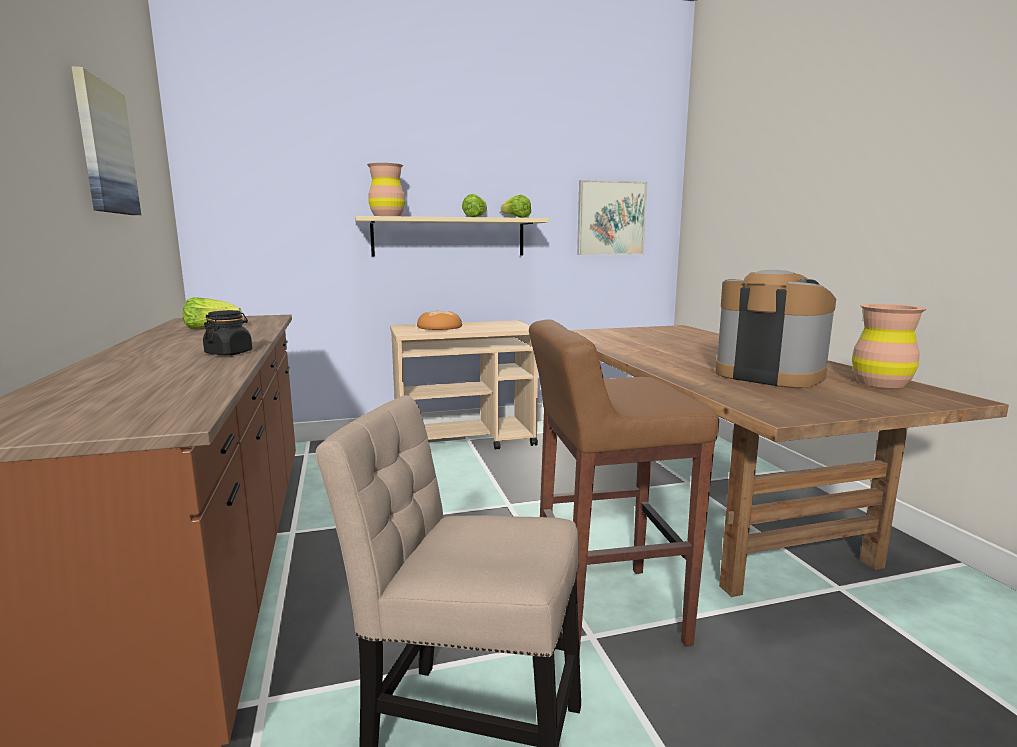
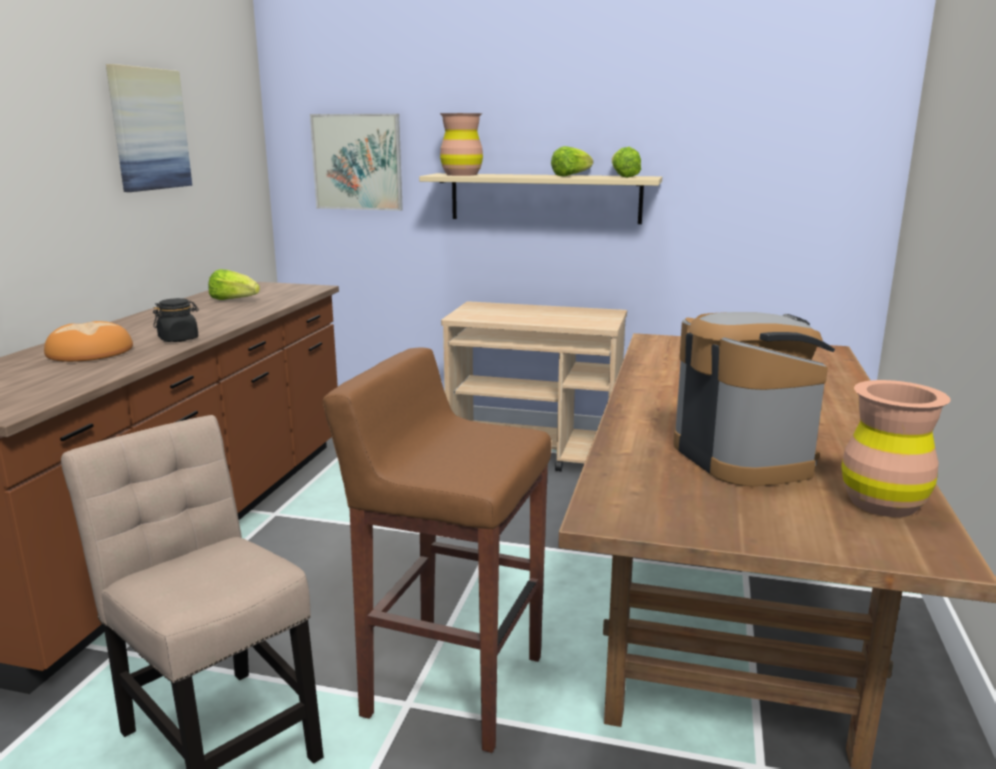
camera: 30 degrees right, 5 degrees up
bread [417,311,462,330] -> bread moved to [44,321,133,362]
picture [577,180,647,255] -> picture moved to [310,114,403,211]

